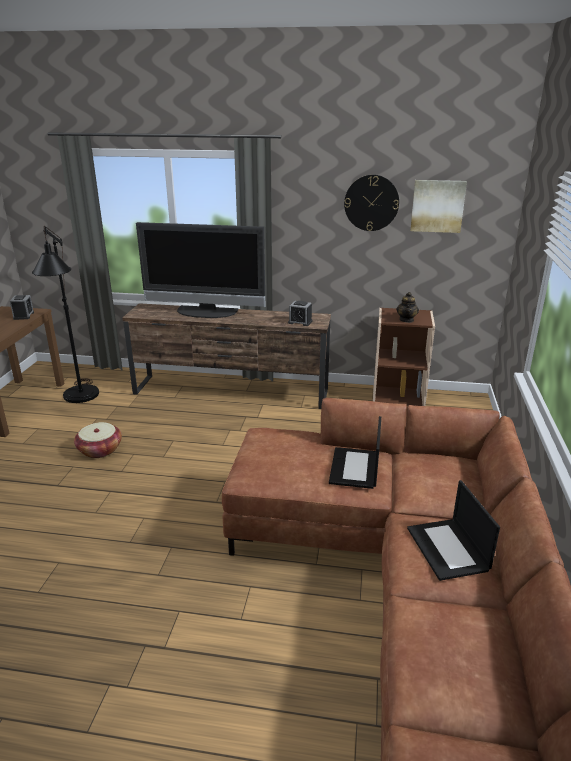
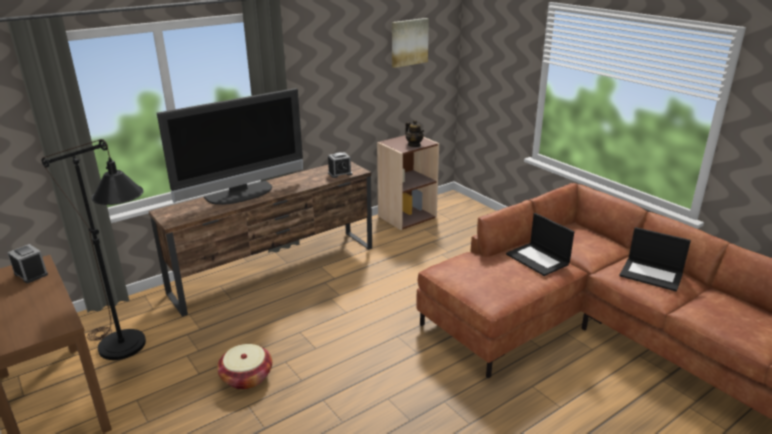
camera: 45 degrees left, 0 degrees up
wall clock [344,175,399,231] -> none

